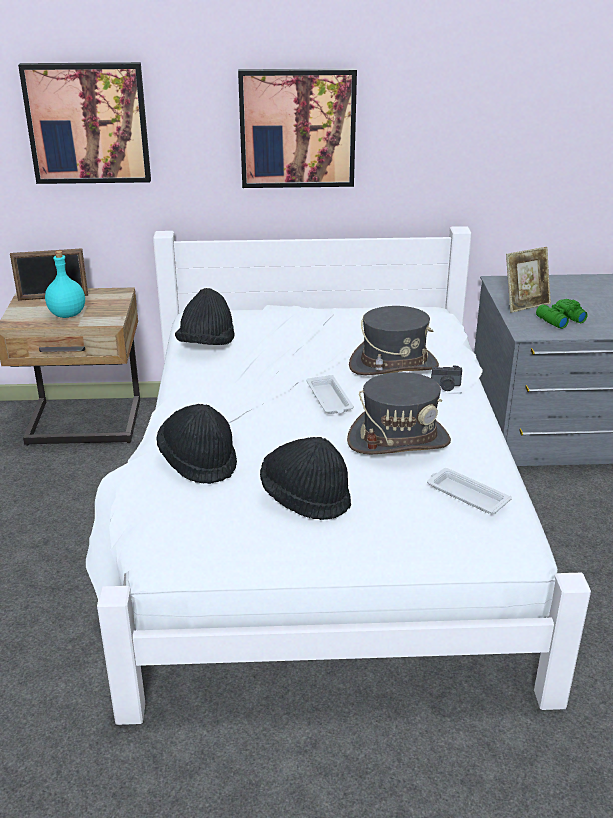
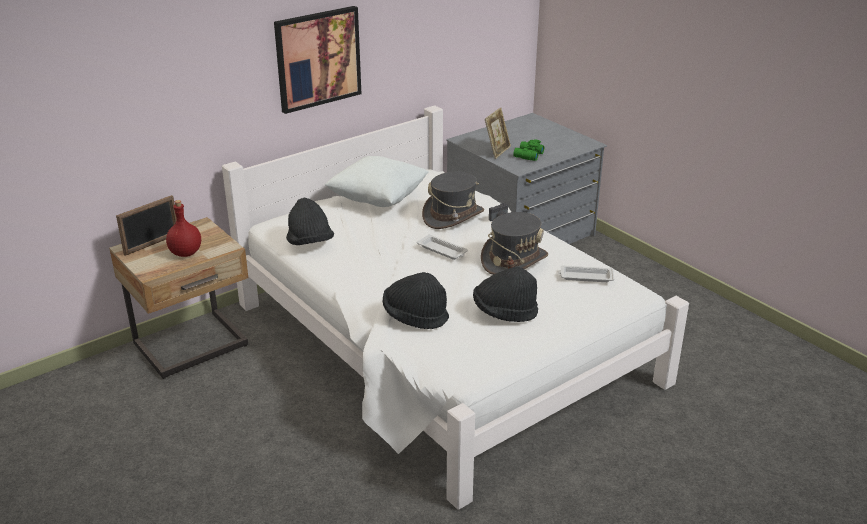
camera: 35 degrees left, 0 degrees up
picture [18,62,151,184] -> none
turquoise bottle [45,250,85,318] -> red bottle [166,200,201,257]
none -> white pillow [325,156,429,207]

